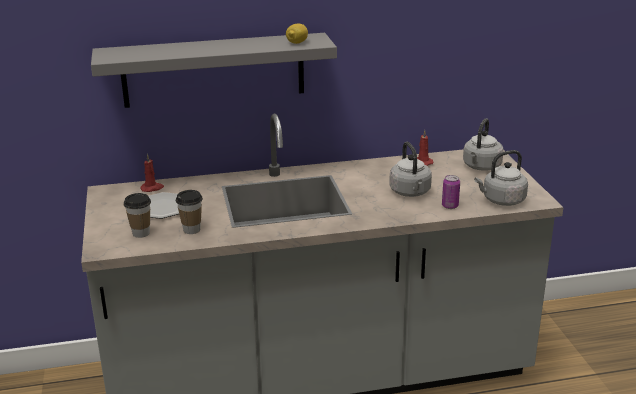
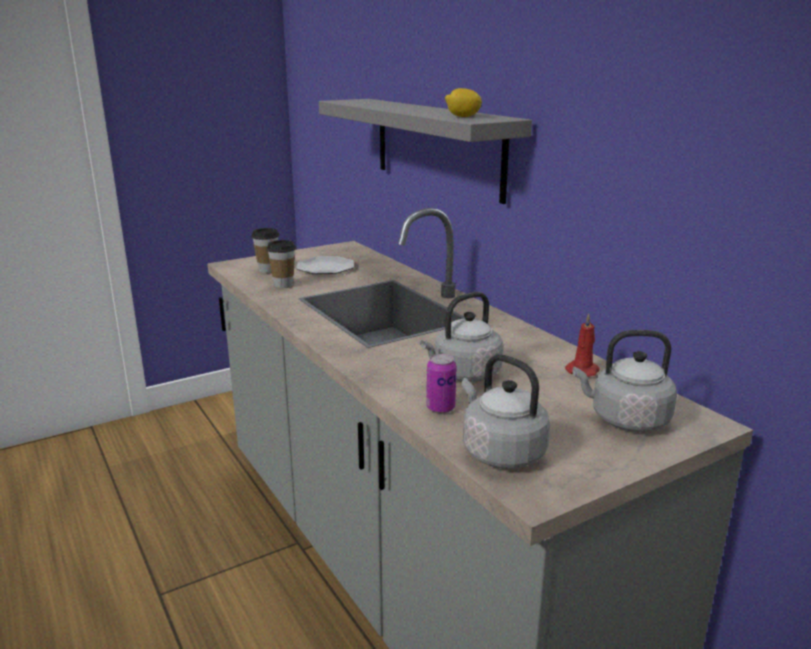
camera: 70 degrees right, 5 degrees down
red candle [140,154,164,192] -> none

